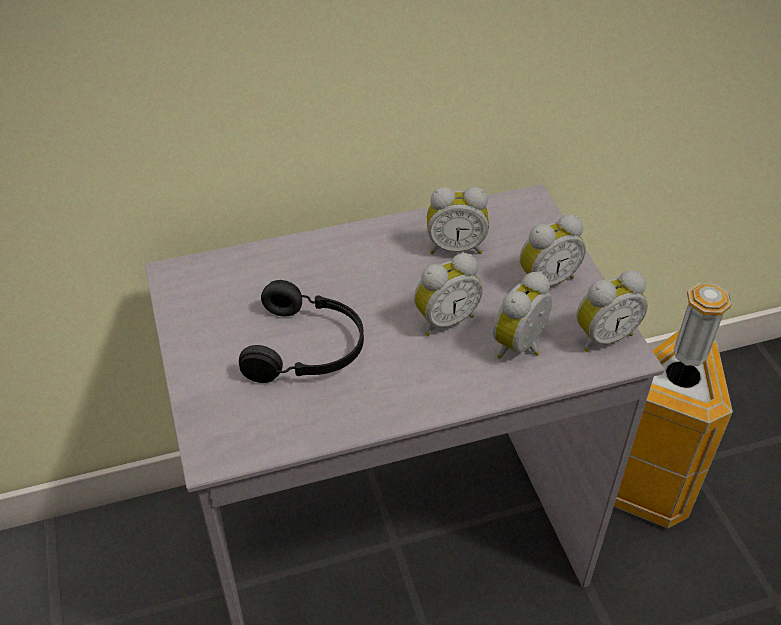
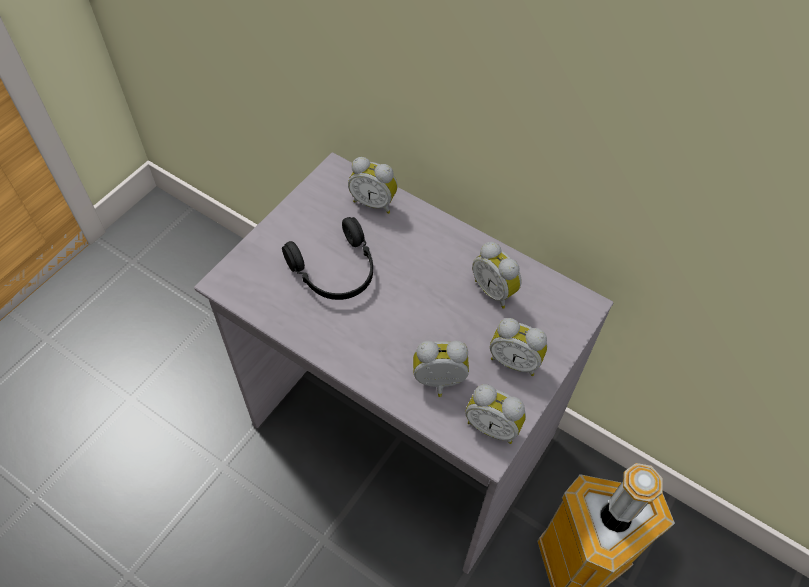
camera: 50 degrees right, 10 degrees up
alarm clock [414,253,483,336] -> alarm clock moved to [348,157,398,214]

